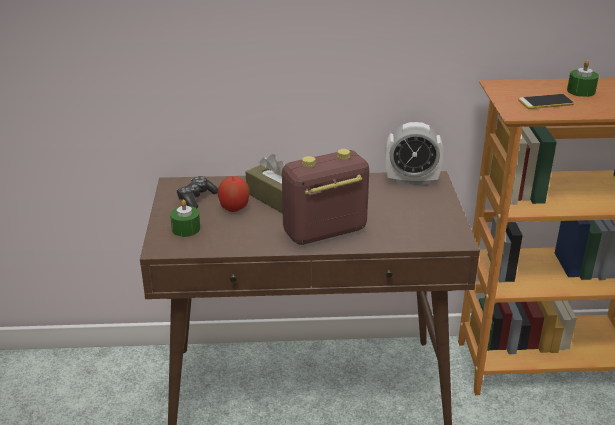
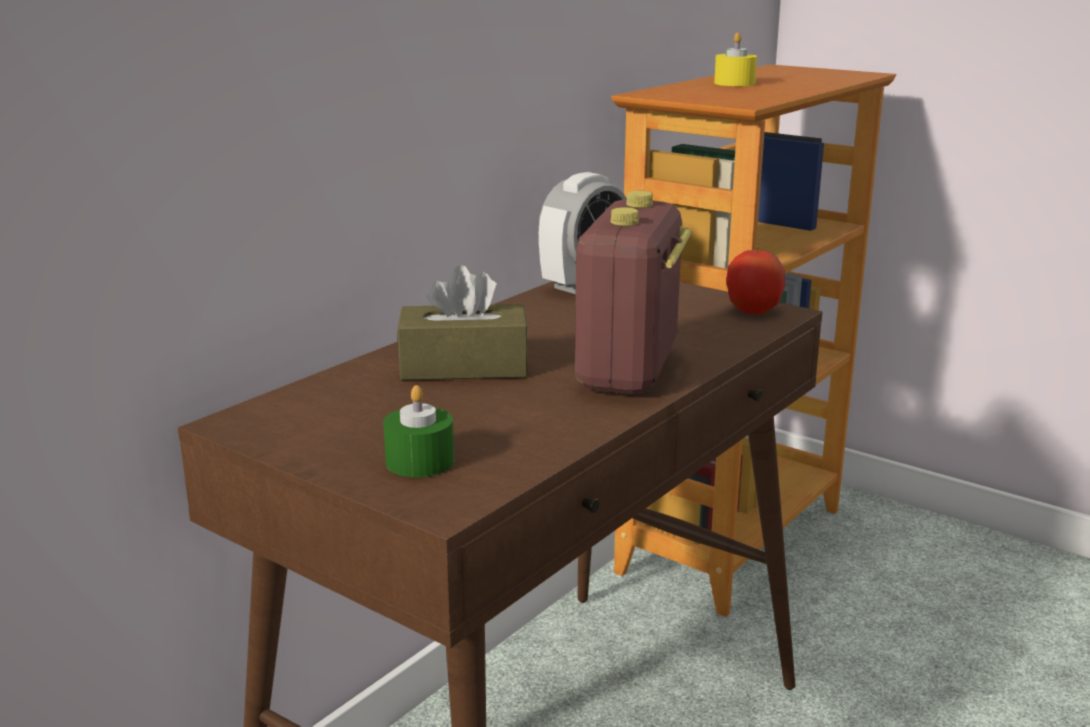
camera: 50 degrees left, 10 degrees down
game controller [176,176,218,208] -> none
apple [218,176,250,212] -> apple moved to [726,248,785,314]
phone [518,94,574,109] -> none
green candle [567,60,599,97] -> yellow candle [714,32,757,86]

